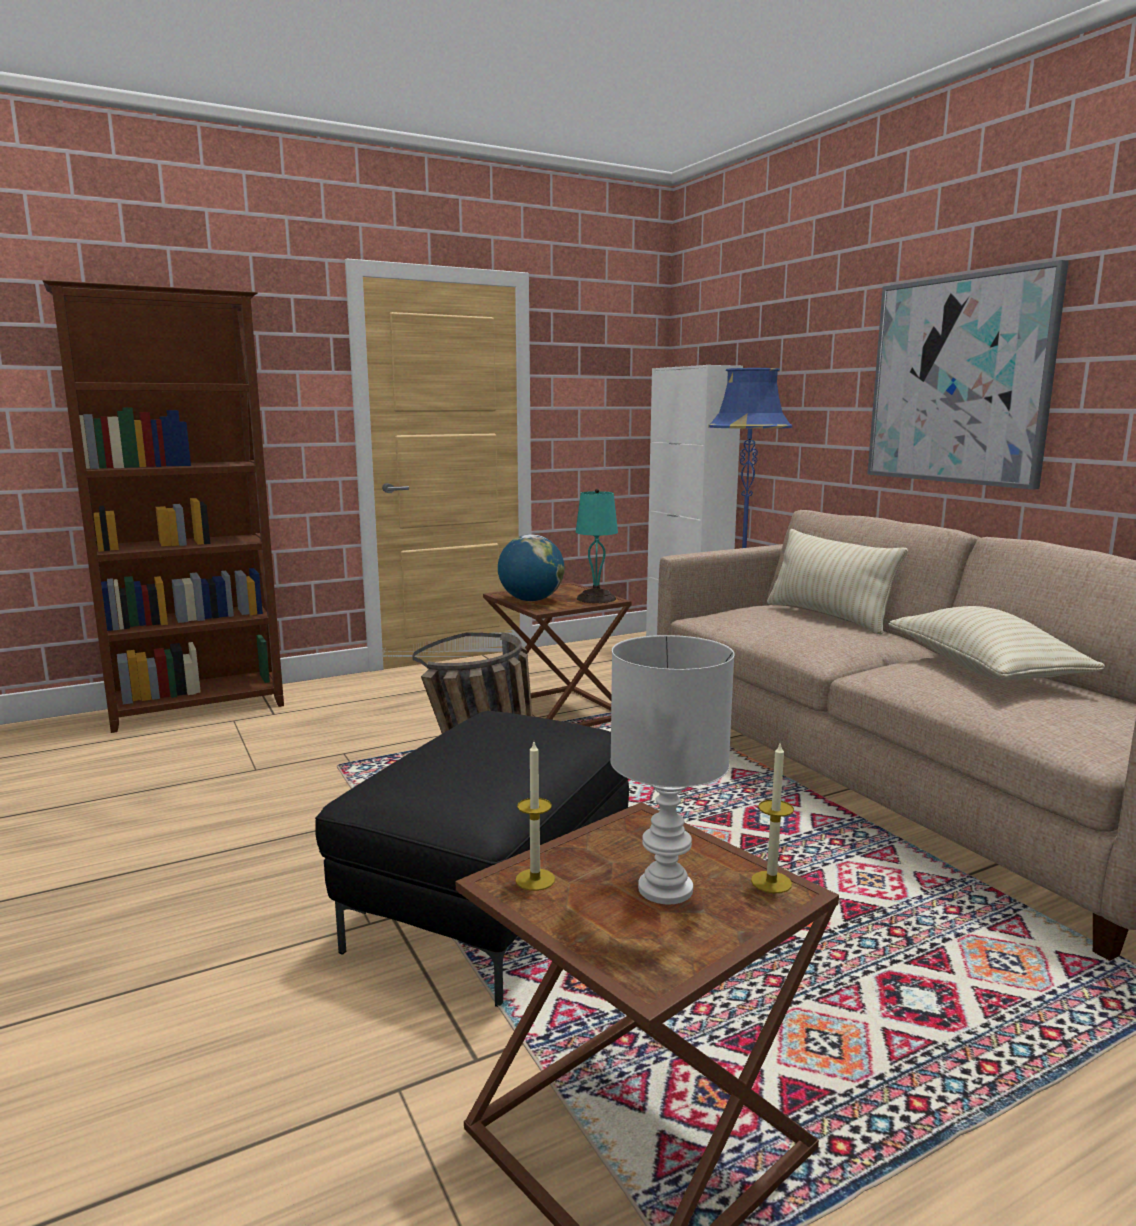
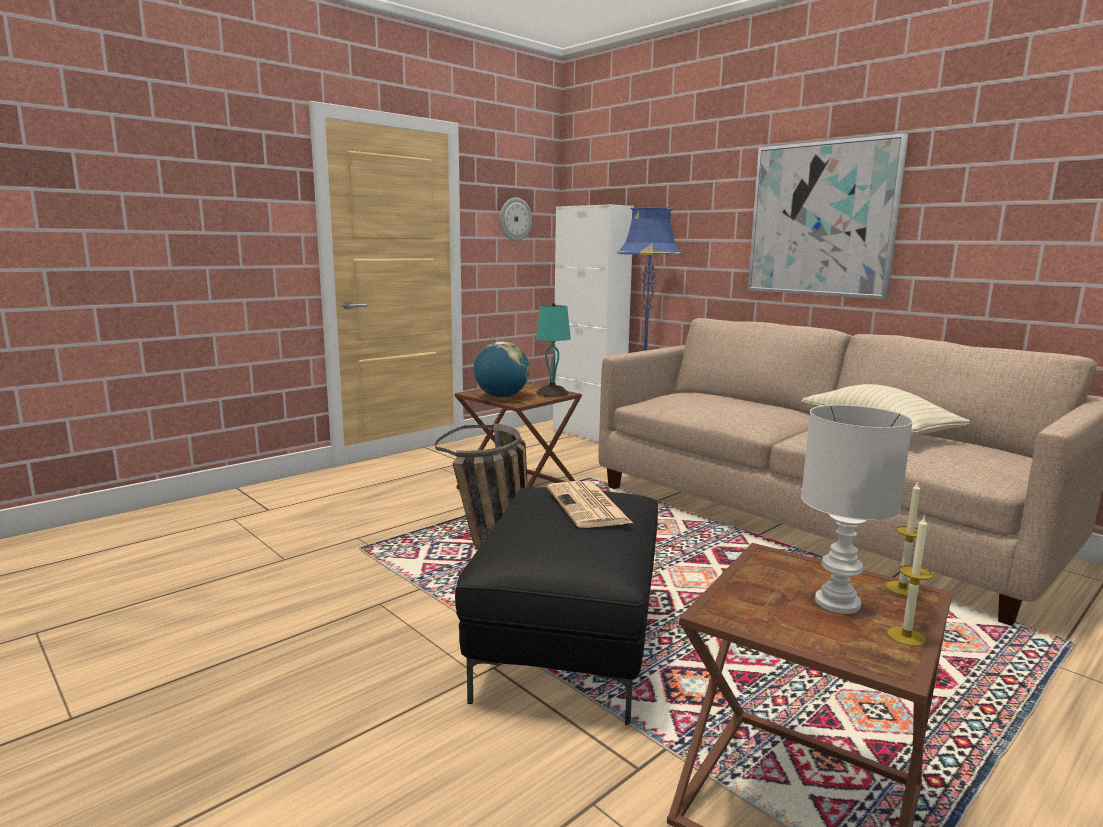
camera: 15 degrees left, 0 degrees up
brown bookcase [42,280,284,733] -> none
candle [515,742,555,891] -> candle moved to [887,515,933,646]
beige pillow [767,529,908,634] -> none
none -> wall clock [500,197,532,241]
none -> newspaper [547,481,633,528]

